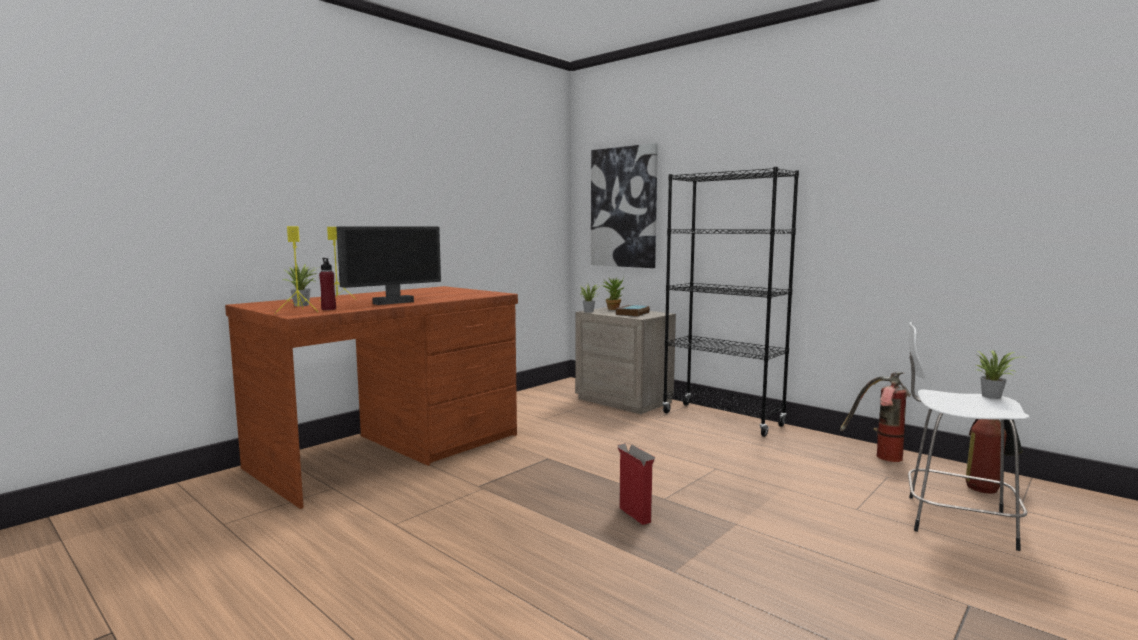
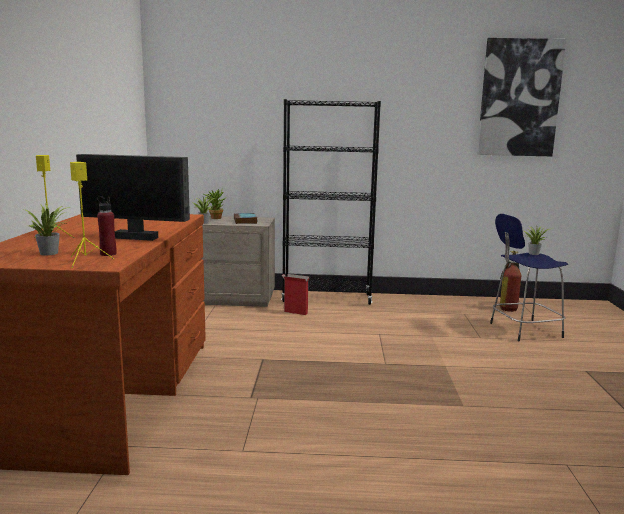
camera: 40 degrees left, 5 degrees up
monitor [336,226,441,305] -> monitor turned 90 degrees clockwise [76,154,190,241]
picture [591,143,658,268] -> picture moved to [477,38,566,156]
cardboard box [617,443,655,525] -> cardboard box moved to [282,274,310,315]
fire extinguisher [840,372,911,462] -> none
white stool [908,322,1030,551] -> blue stool [490,214,568,341]

